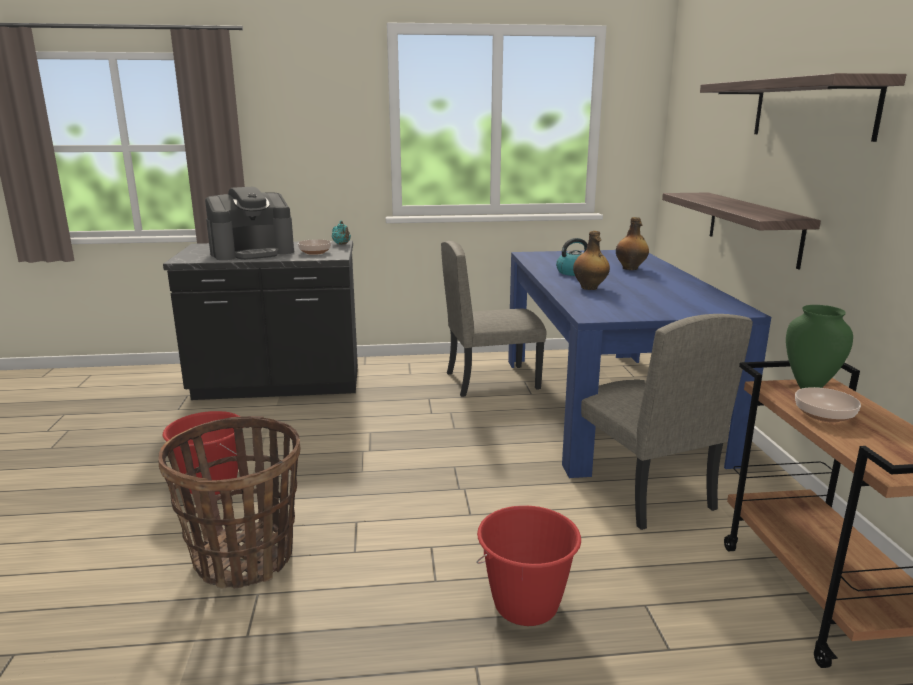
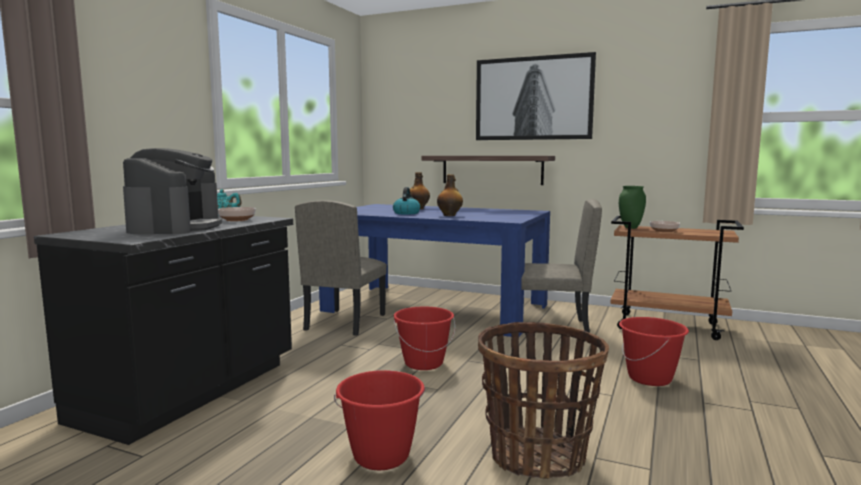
camera: 60 degrees left, 10 degrees down
shelf [700,73,906,142] -> picture [476,52,596,140]
none -> red bucket [394,307,455,370]

